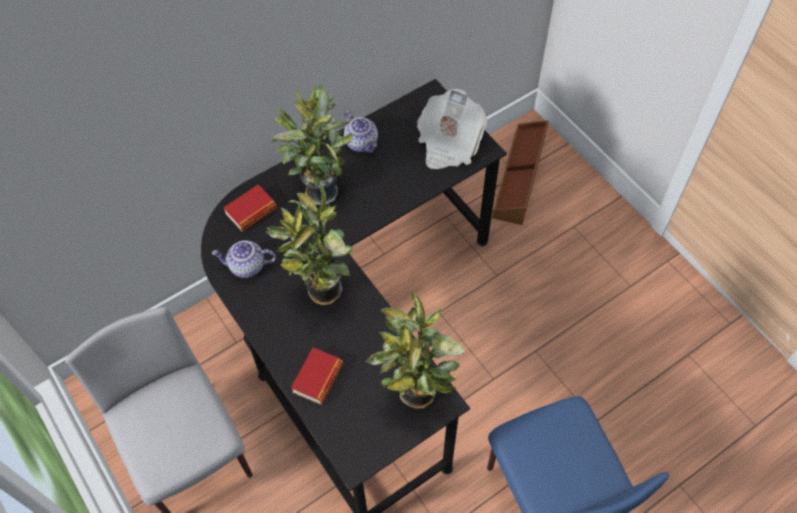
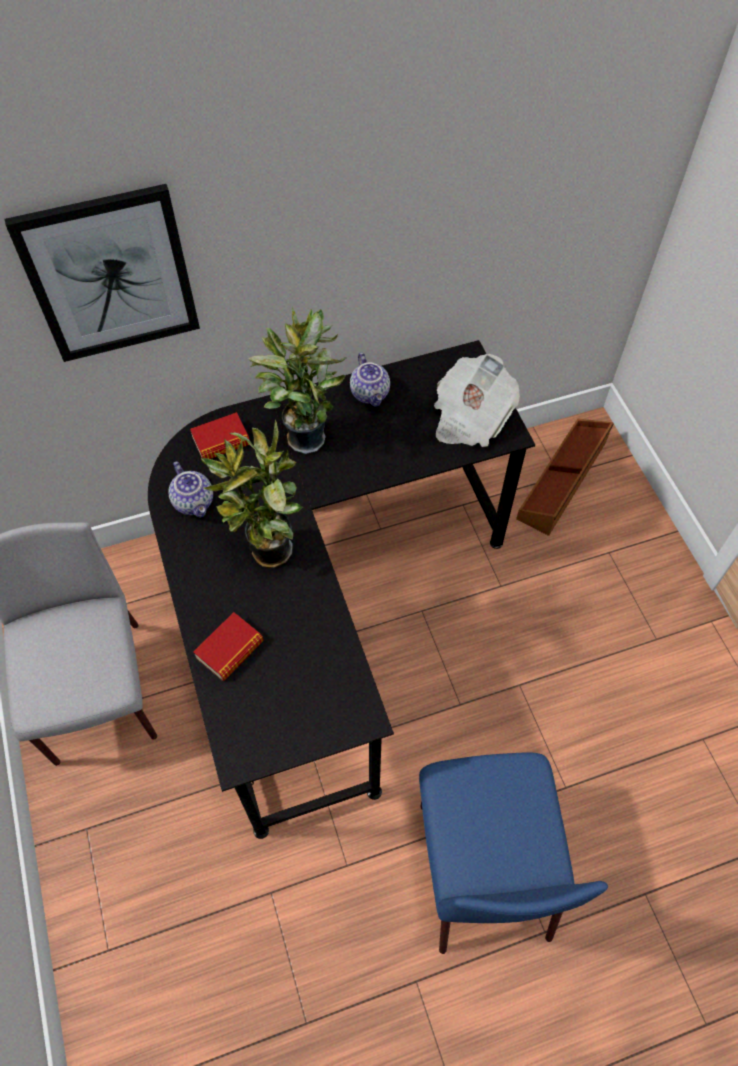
camera: 15 degrees right, 0 degrees up
teapot [212,240,276,278] -> teapot turned 135 degrees counterclockwise [168,461,213,518]
potted plant [366,290,465,409] -> none
none -> picture [5,184,200,362]

